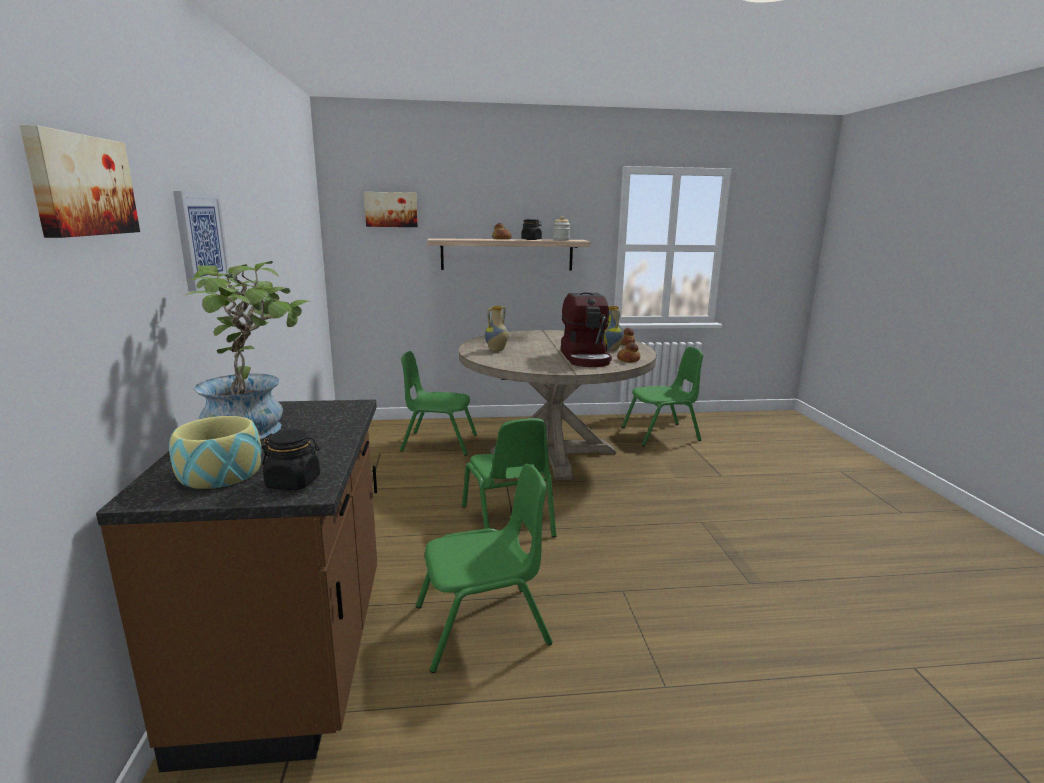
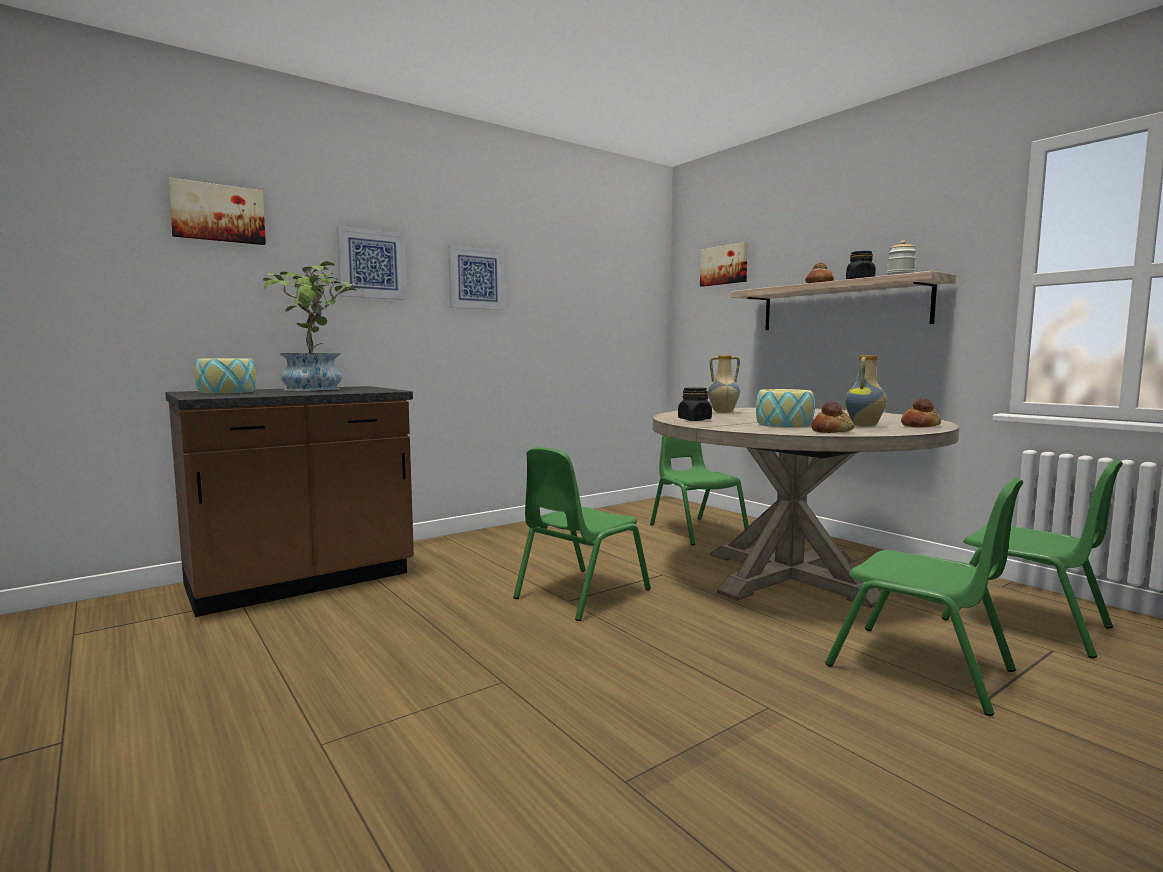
camera: 60 degrees right, 10 degrees down
black jar [262,430,320,490] -> black jar moved to [678,387,712,421]
green chair [416,464,552,673] -> green chair moved to [825,477,1023,716]
coffee machine [561,292,612,367] -> bowl [756,389,815,428]
none -> picture [448,245,505,310]

